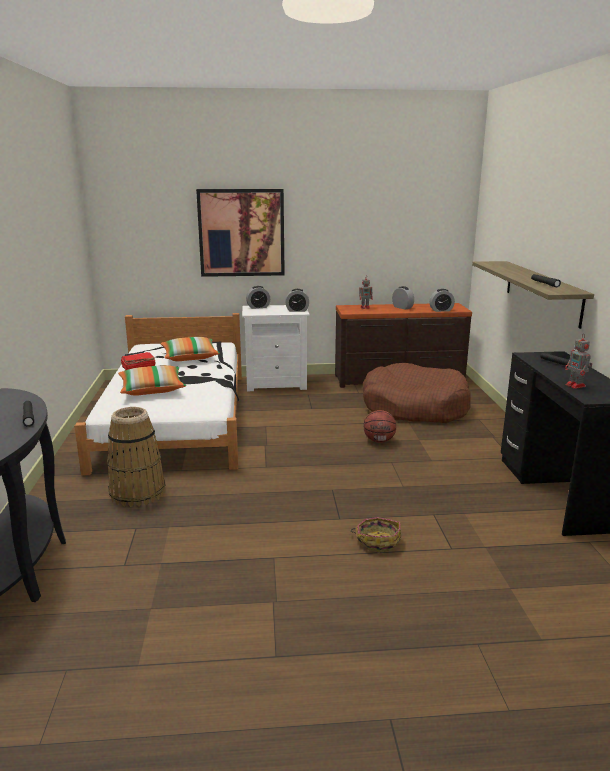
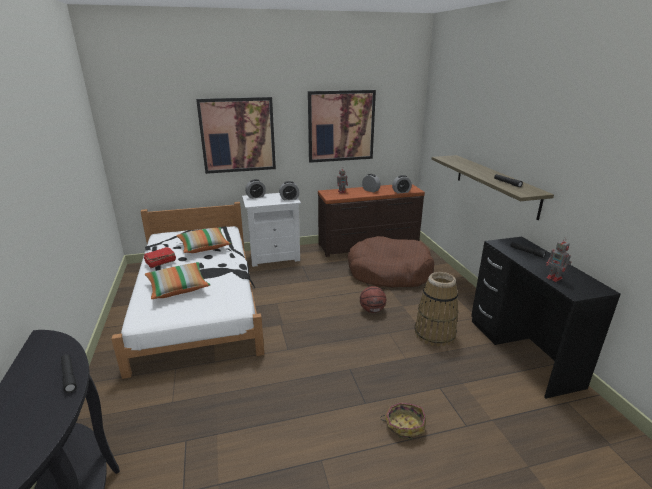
camera: 10 degrees left, 5 degrees up
basket [107,407,165,507] -> basket moved to [415,272,458,347]
none -> picture [308,90,376,163]

